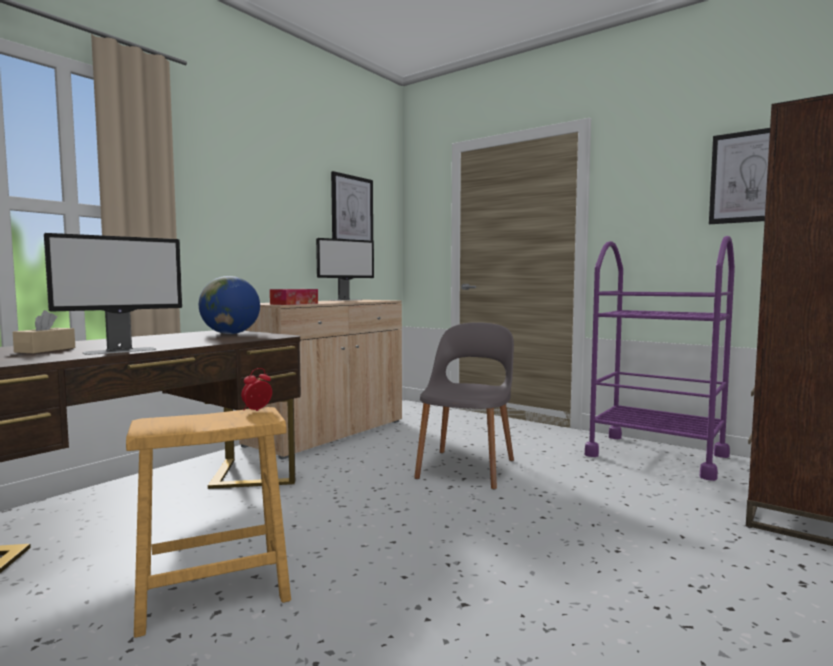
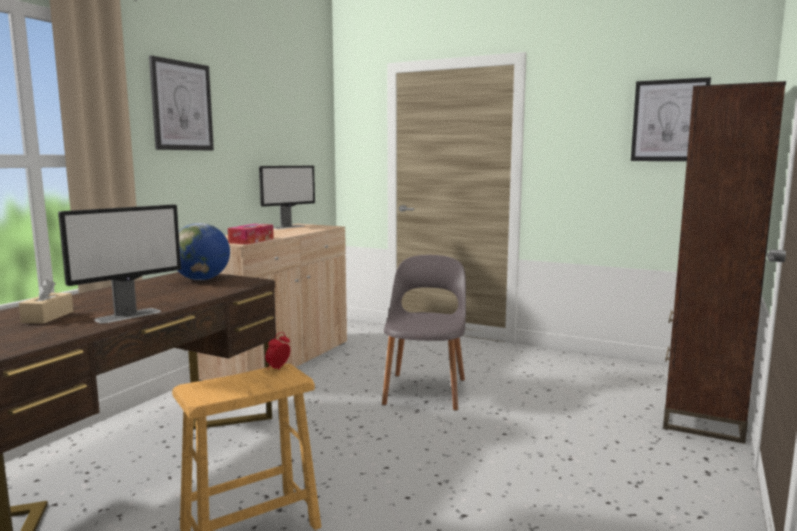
camera: 10 degrees left, 5 degrees up
picture [331,171,373,241] -> picture moved to [149,55,214,151]
purple cart [585,236,735,481] -> none

